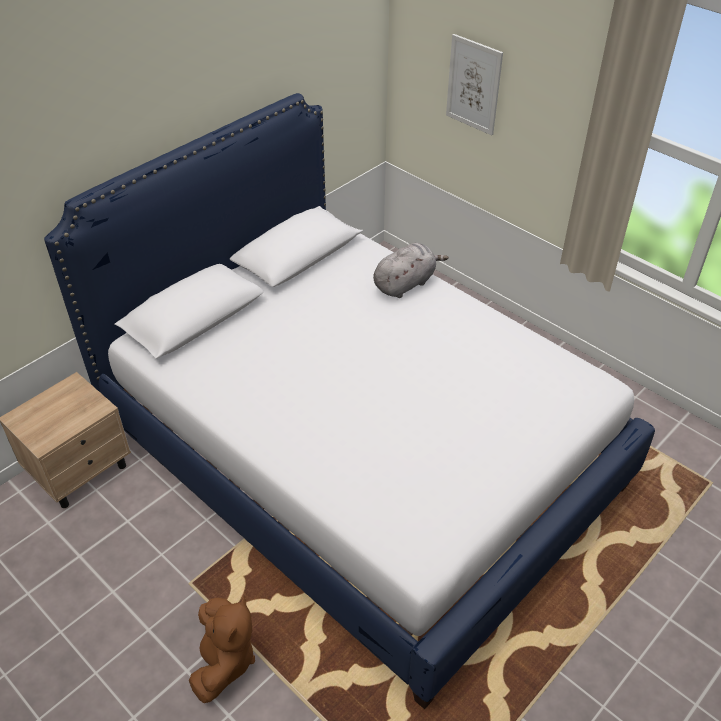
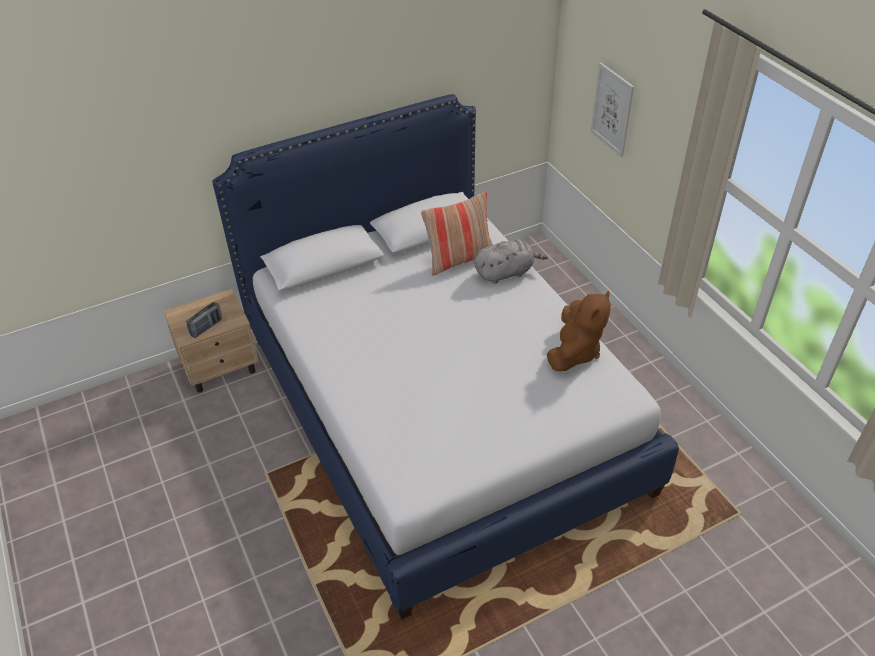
camera: 20 degrees right, 0 degrees up
brown plush toy [189,596,255,703] -> brown plush toy moved to [547,291,611,371]
none -> radio [186,302,222,338]
none -> pillow [421,192,493,276]

